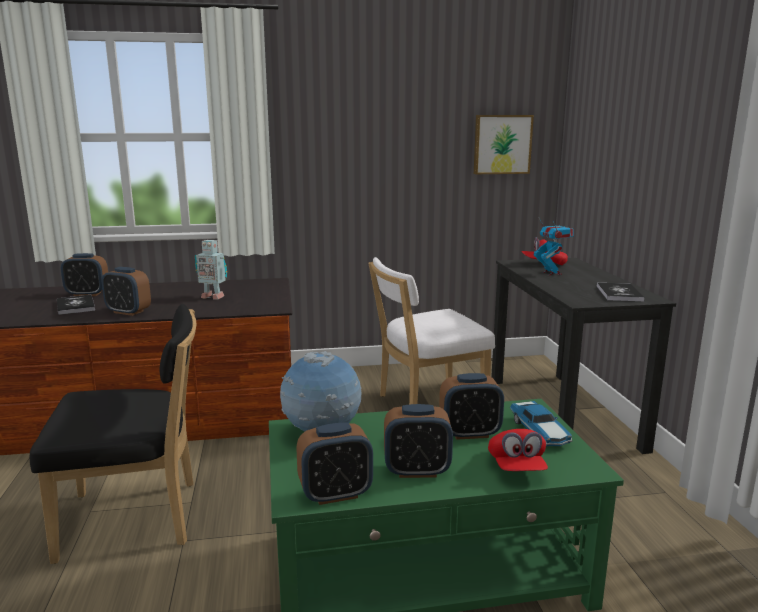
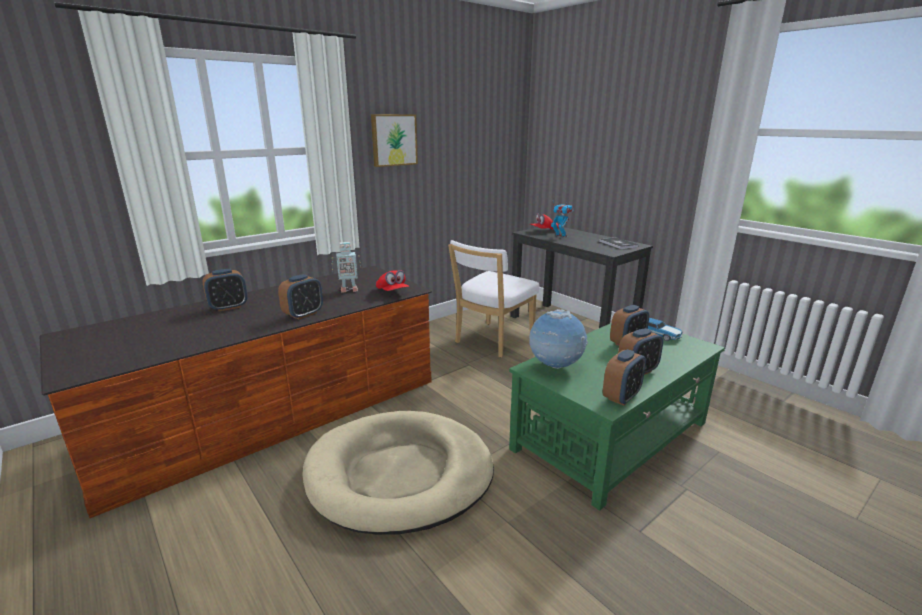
camera: 30 degrees left, 5 degrees up
black chair [30,304,196,564] -> beige dog bed [302,411,494,535]
book [57,295,95,315] -> none
alarm clock [102,267,151,316] -> alarm clock turned 45 degrees counterclockwise [278,274,323,319]
picture [474,115,534,174] -> picture moved to [371,114,418,167]
red cap [488,429,548,471] -> red cap moved to [376,270,409,291]

